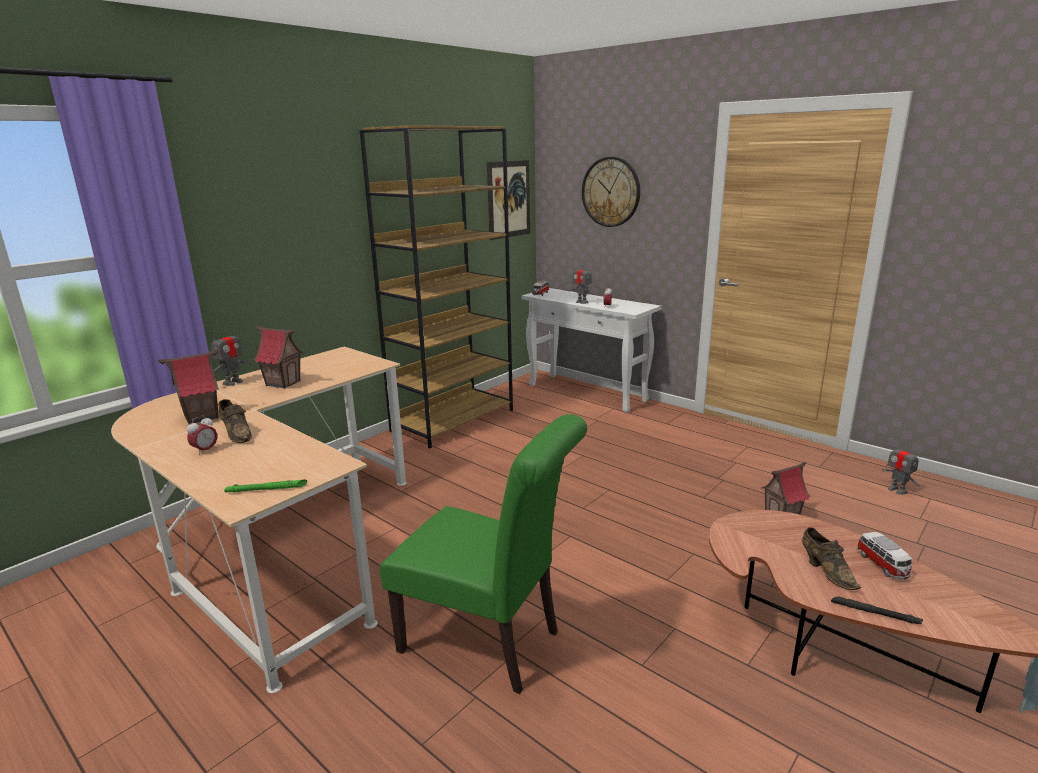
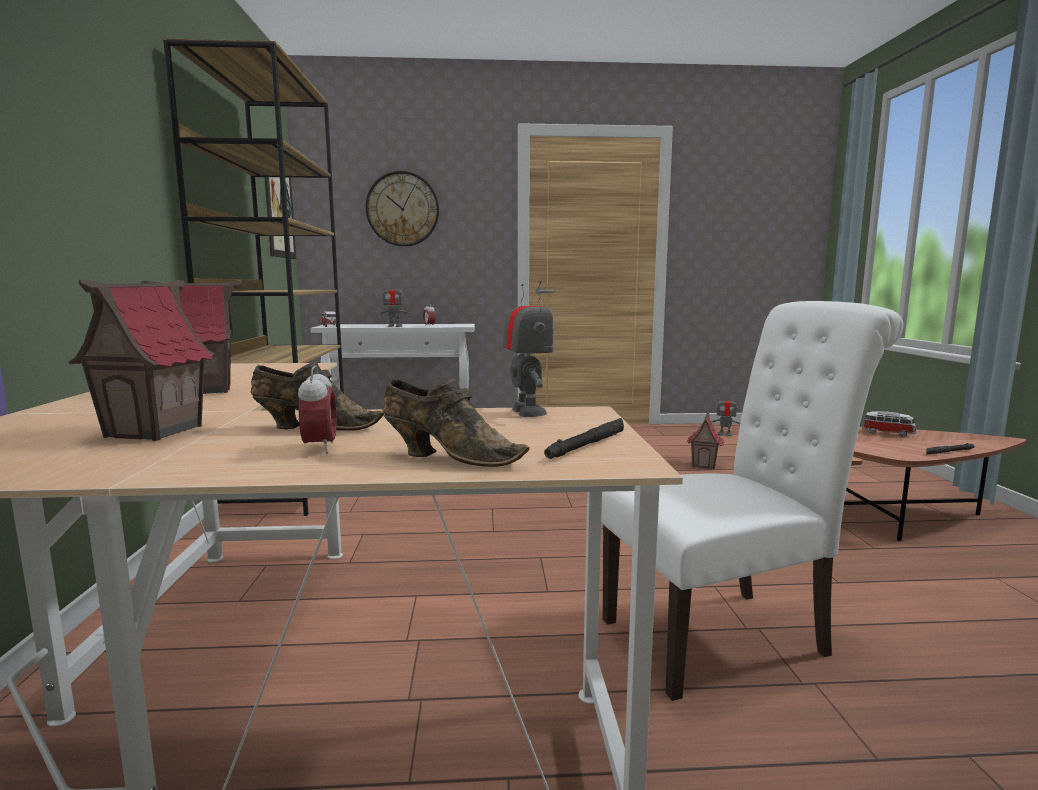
camera: 45 degrees left, 10 degrees down
toy robot [210,326,248,386] -> toy robot moved to [503,280,554,417]
green flashlight [224,480,307,493] -> black flashlight [544,418,624,459]
green chair [380,414,587,694] -> white chair [601,301,903,701]
brown shoe [802,527,861,590] -> brown shoe moved to [383,378,529,467]

